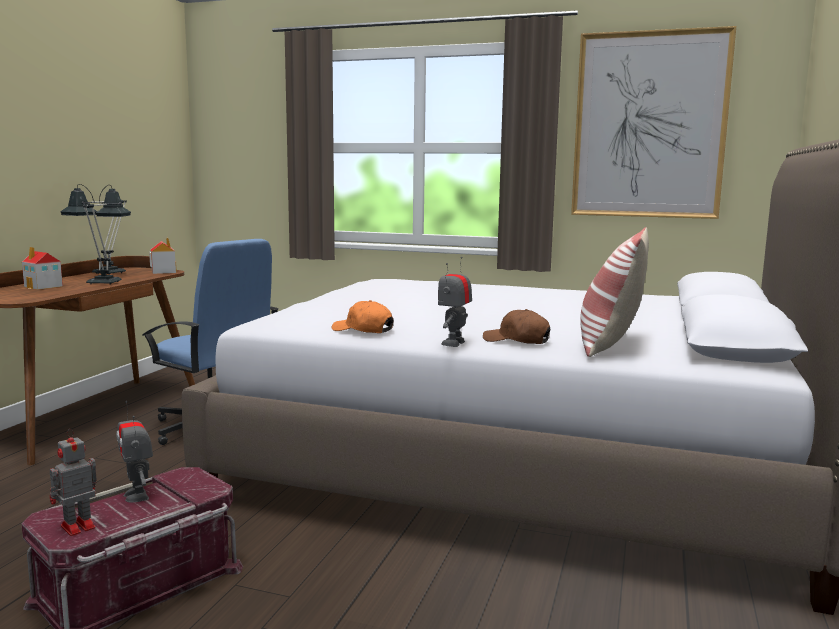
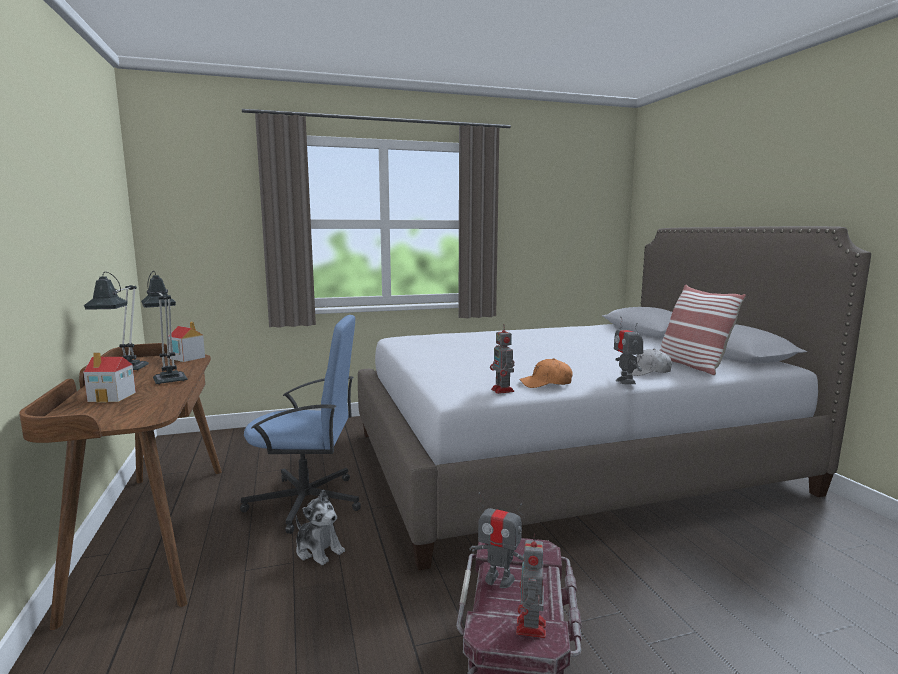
camera: 35 degrees left, 0 degrees up
brown cap [483,309,550,344] -> white cap [632,349,672,376]
picture [571,26,736,219] -> none
none -> plush toy [296,490,345,565]
none -> toy robot [490,324,514,394]

